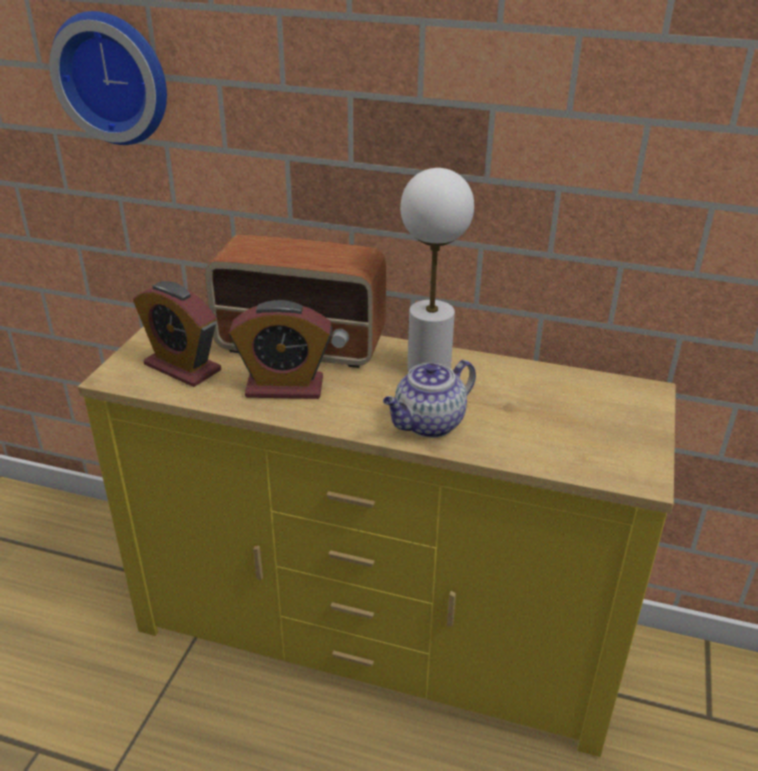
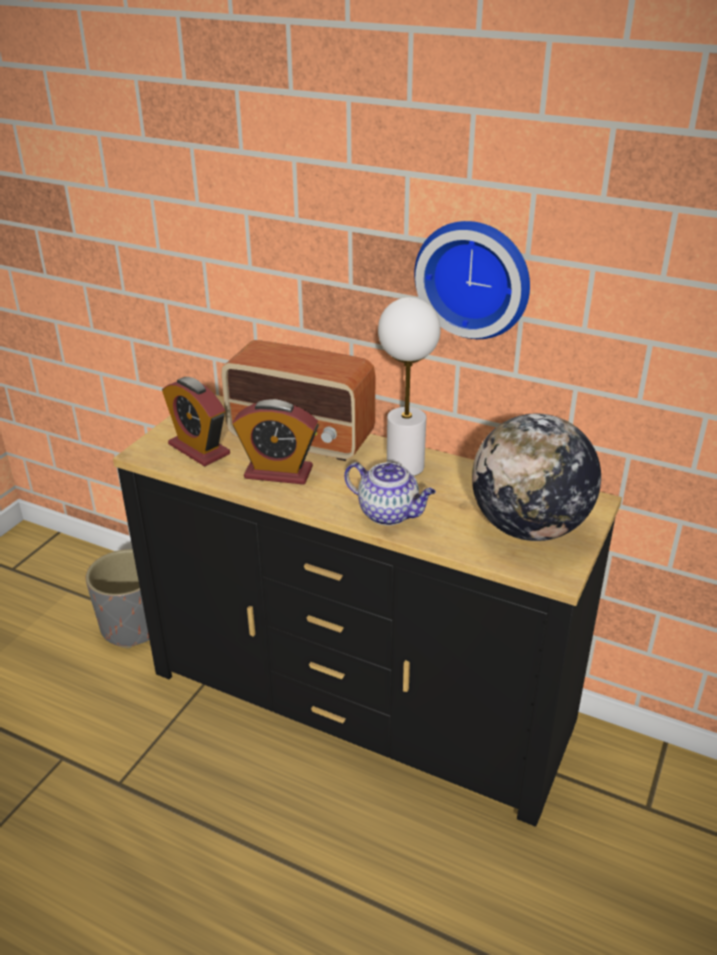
camera: 10 degrees right, 0 degrees up
wall clock [49,11,167,145] -> wall clock moved to [414,221,530,339]
yellow dresser [78,326,676,757] -> black dresser [113,395,622,827]
teapot [383,360,476,438] -> teapot turned 120 degrees counterclockwise [344,462,436,526]
none -> grey planter [86,549,149,648]
none -> globe [472,413,601,541]

